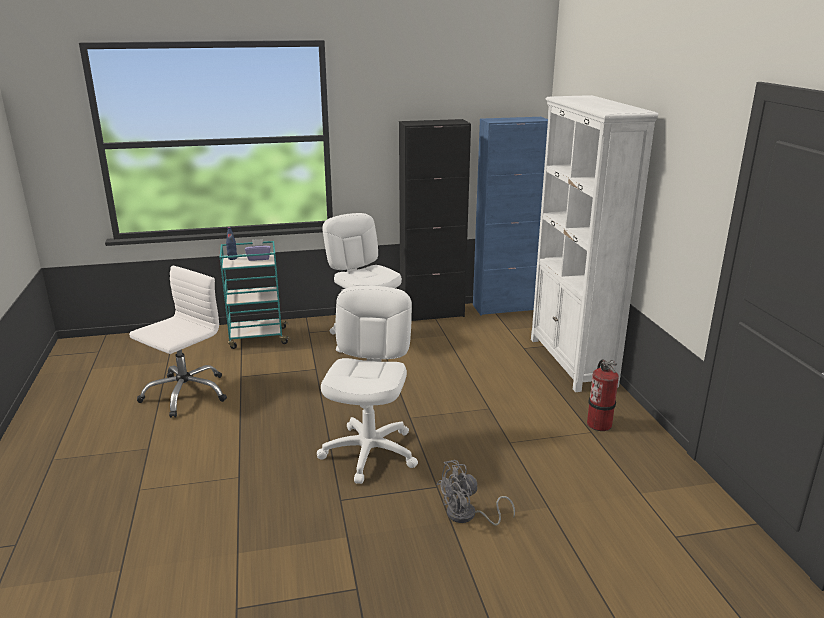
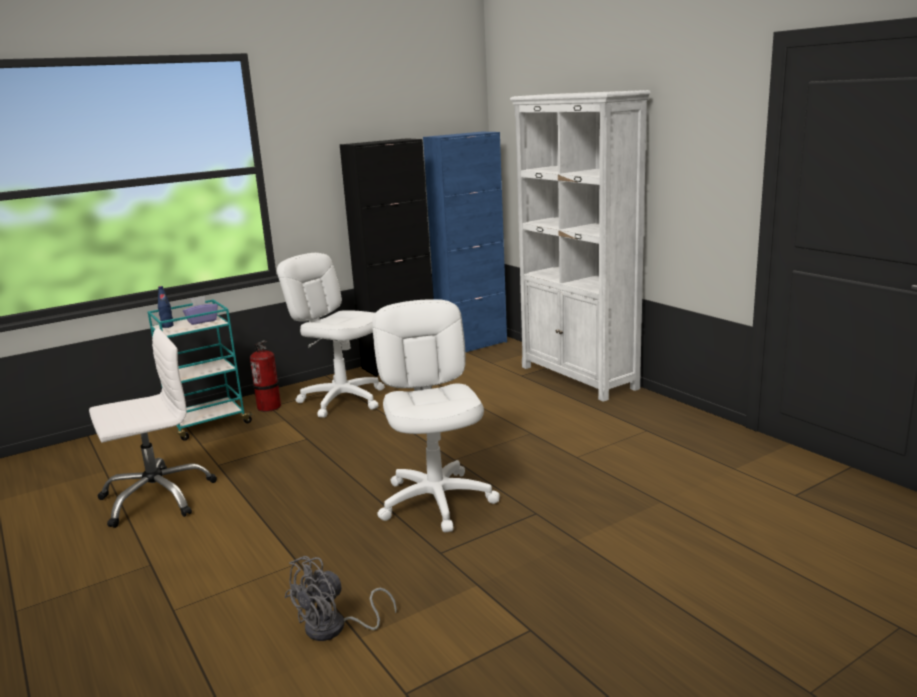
camera: 20 degrees left, 5 degrees down
white office chair [129,266,227,418] -> white office chair turned 45 degrees clockwise [89,328,217,528]
grey fan [437,460,515,526] -> grey fan moved to [284,556,397,641]
fire extinguisher [587,359,619,431] -> fire extinguisher moved to [250,340,281,412]

